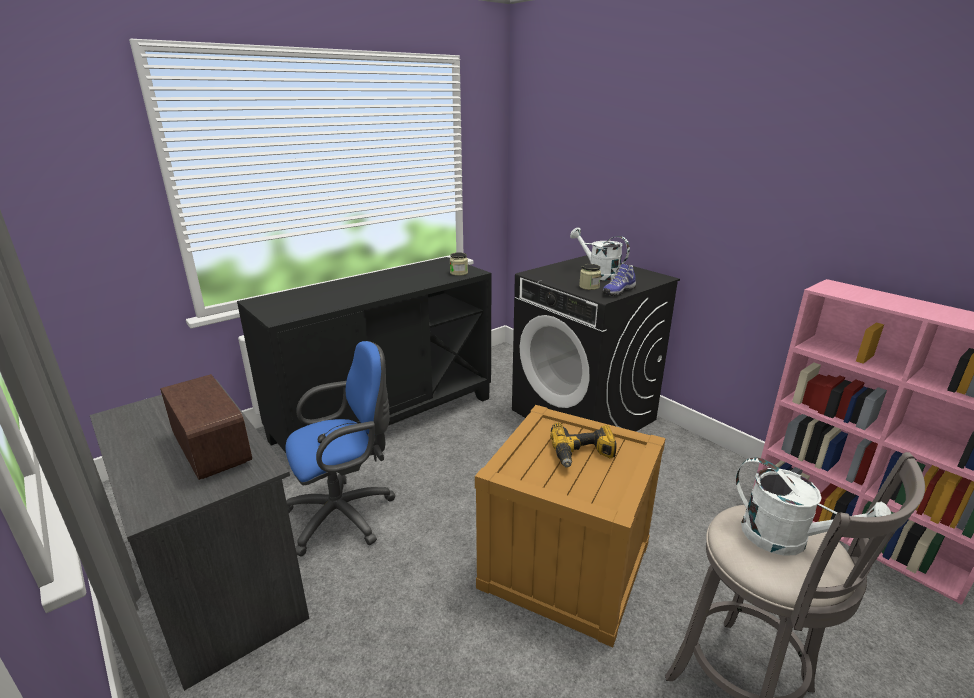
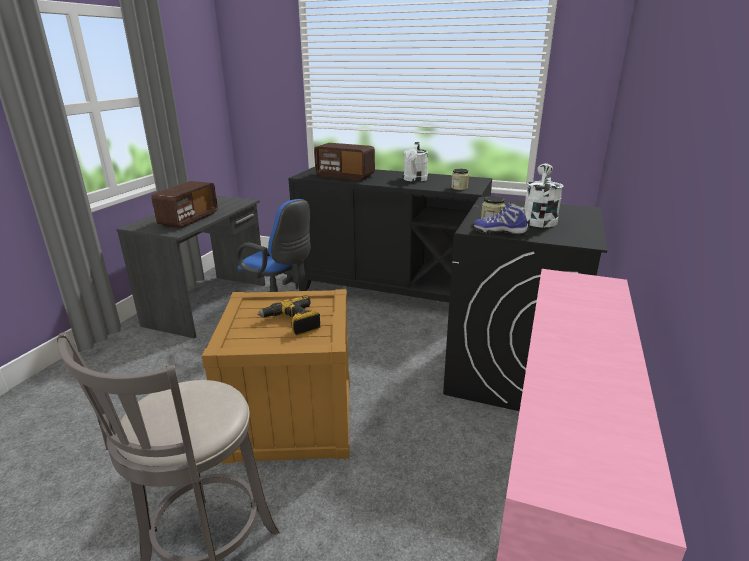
camera: 60 degrees right, 0 degrees up
white watering can [735,458,891,556] -> white watering can moved to [403,142,428,182]
none -> radio [314,143,375,181]

